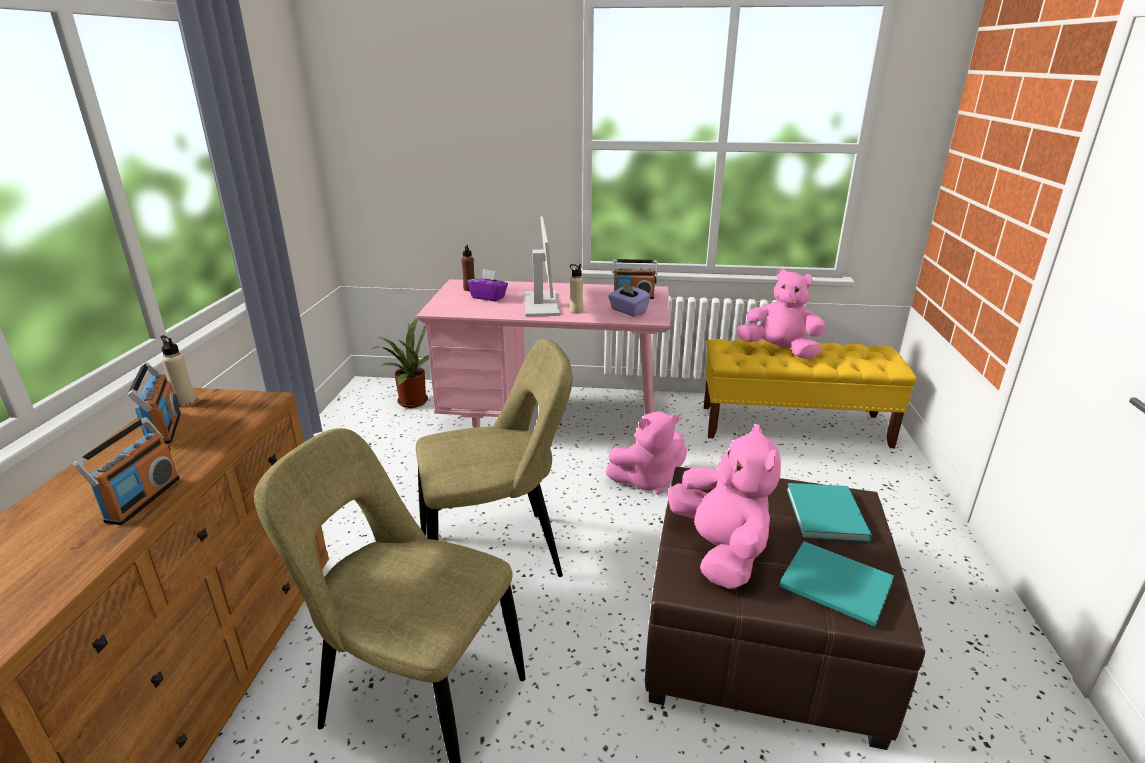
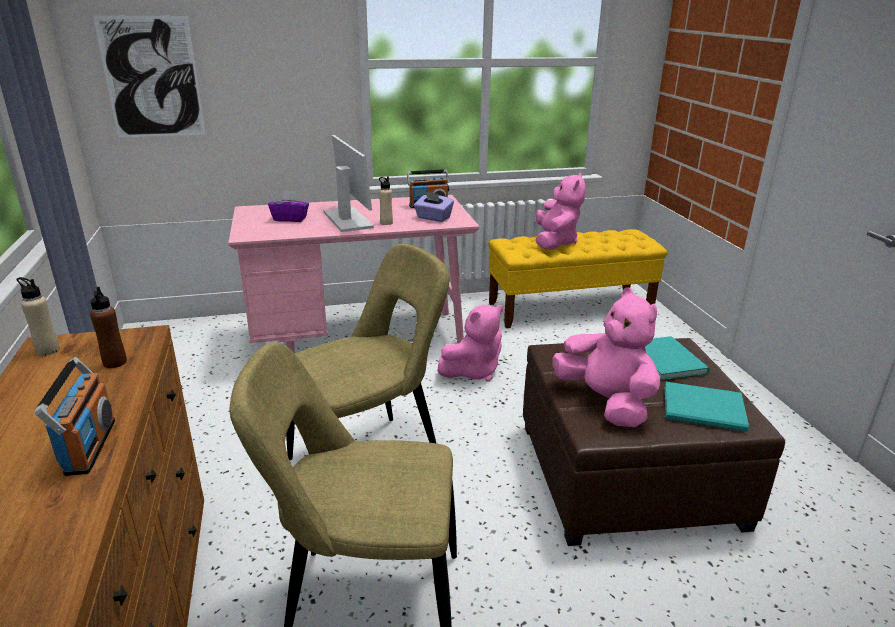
camera: 20 degrees left, 0 degrees up
radio [127,362,181,444] -> none
potted plant [371,318,429,408] -> none
brown bottle [461,245,475,291] -> brown bottle moved to [90,287,127,368]
pink plush toy [736,268,826,359] -> pink plush toy turned 90 degrees clockwise [536,173,586,250]
none -> picture [93,15,206,137]

